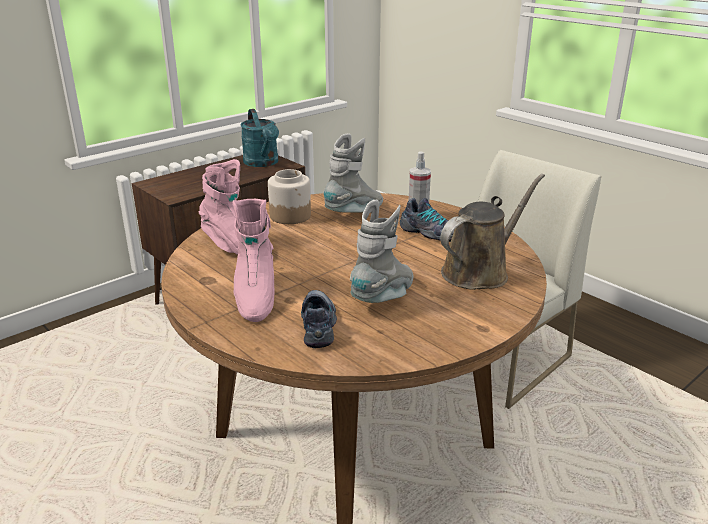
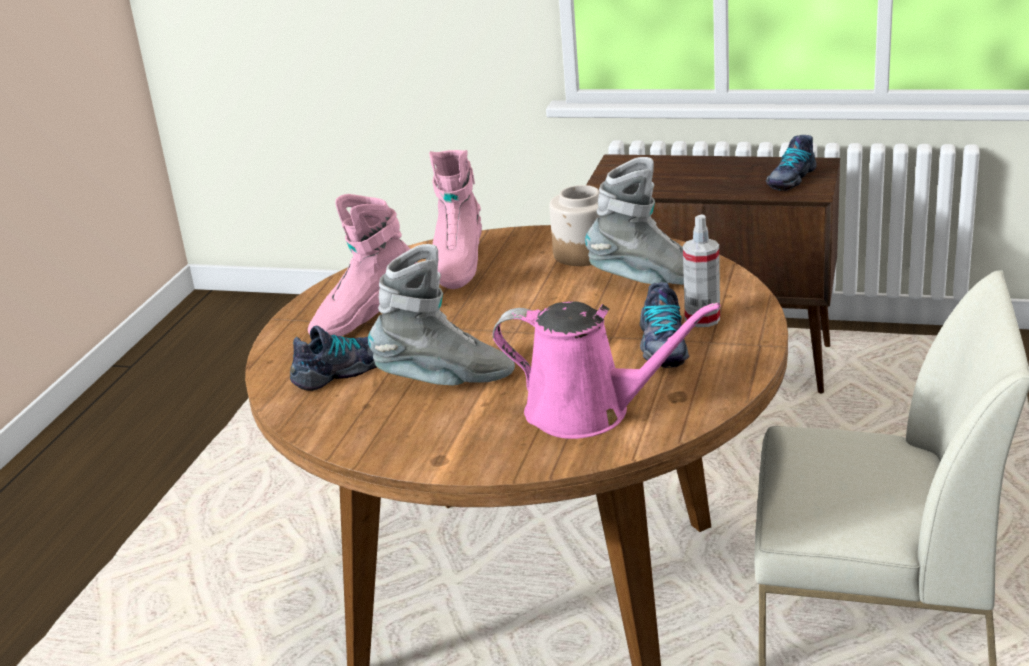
camera: 60 degrees right, 0 degrees up
turquoise watering can [240,109,279,167] -> shoe [766,135,817,191]
brown watering can [440,174,545,290] -> pink watering can [493,301,720,439]

